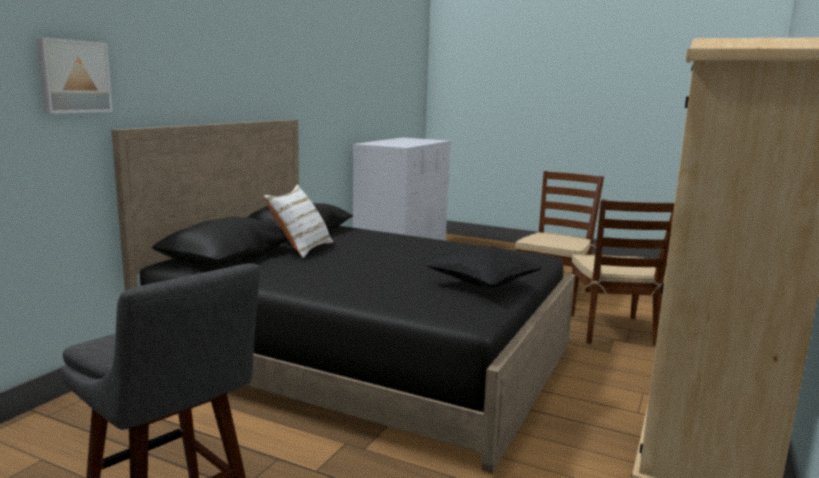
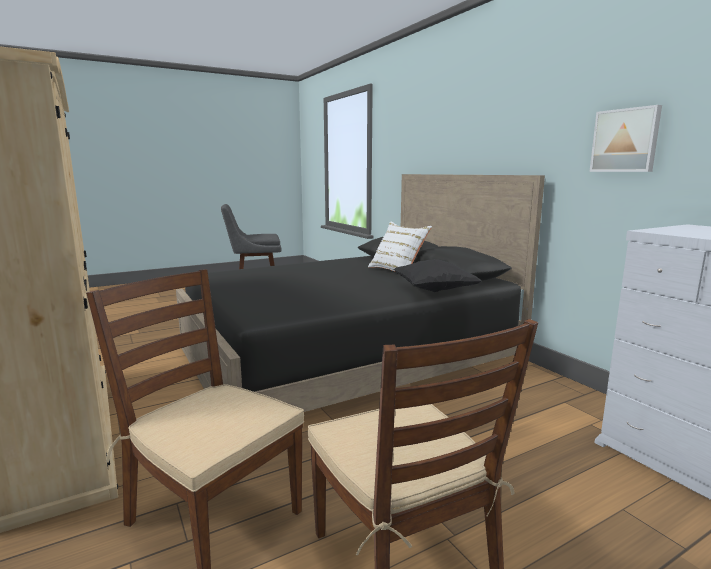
camera: 125 degrees right, 0 degrees up
picture [36,37,113,114] -> picture moved to [589,105,662,172]
black pillow [425,246,543,288] -> black pillow moved to [393,259,481,292]

